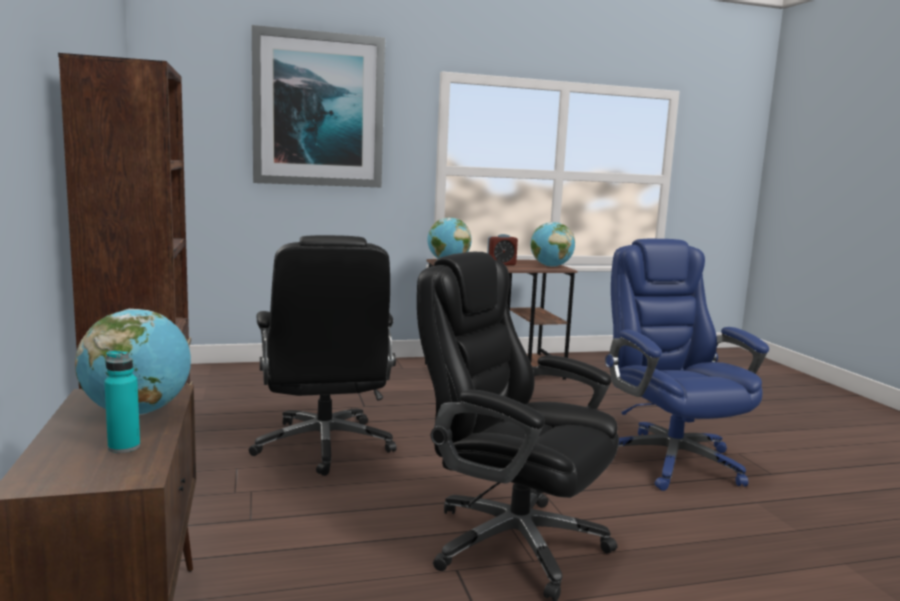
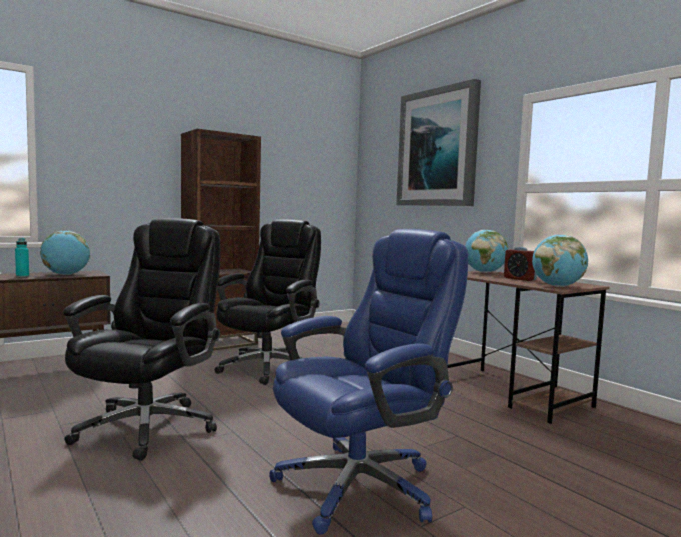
camera: 70 degrees right, 5 degrees down
black office chair [248,235,397,476] -> black office chair turned 150 degrees clockwise [215,219,321,385]

